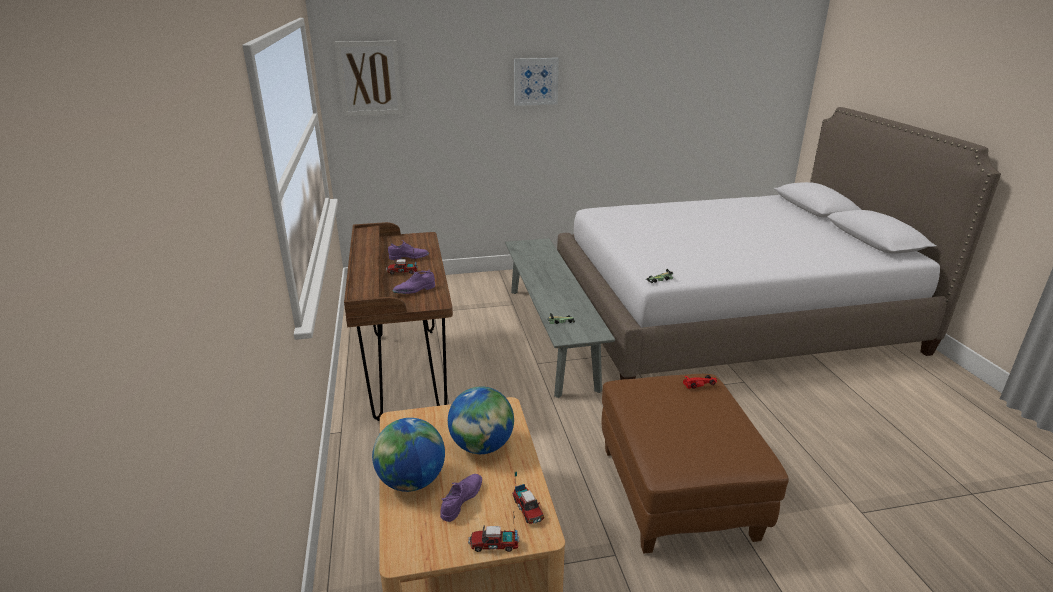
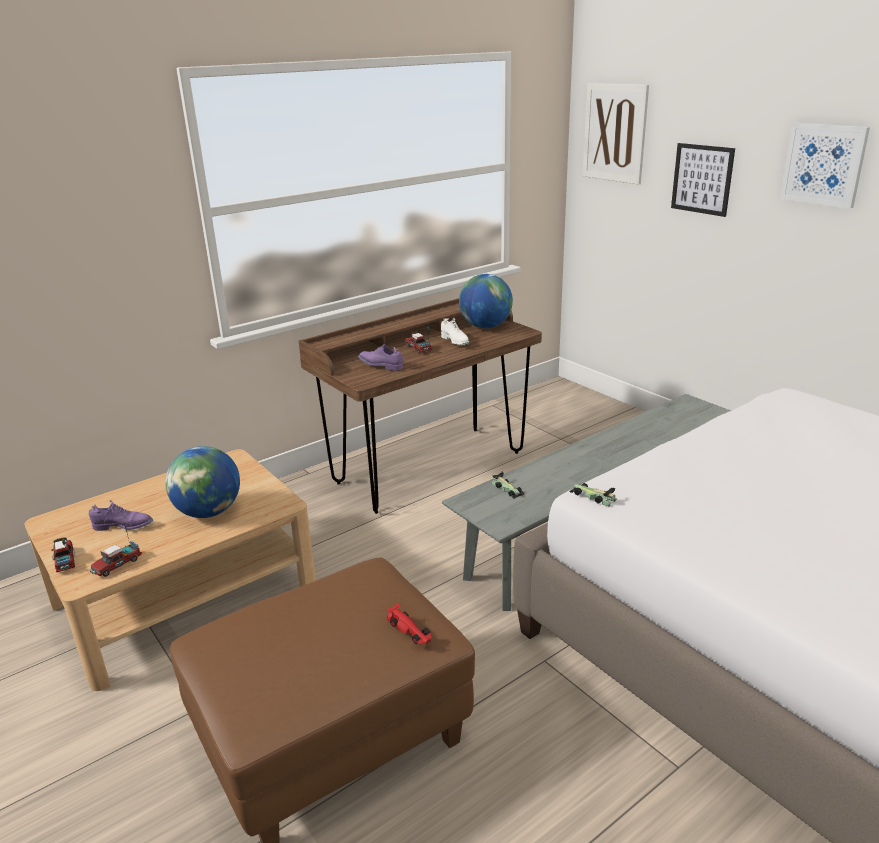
camera: 65 degrees right, 0 degrees up
globe [372,418,445,492] -> globe moved to [459,274,513,328]
purple shoe [388,240,429,260] -> white shoe [441,318,470,345]
none -> picture [671,143,735,217]

